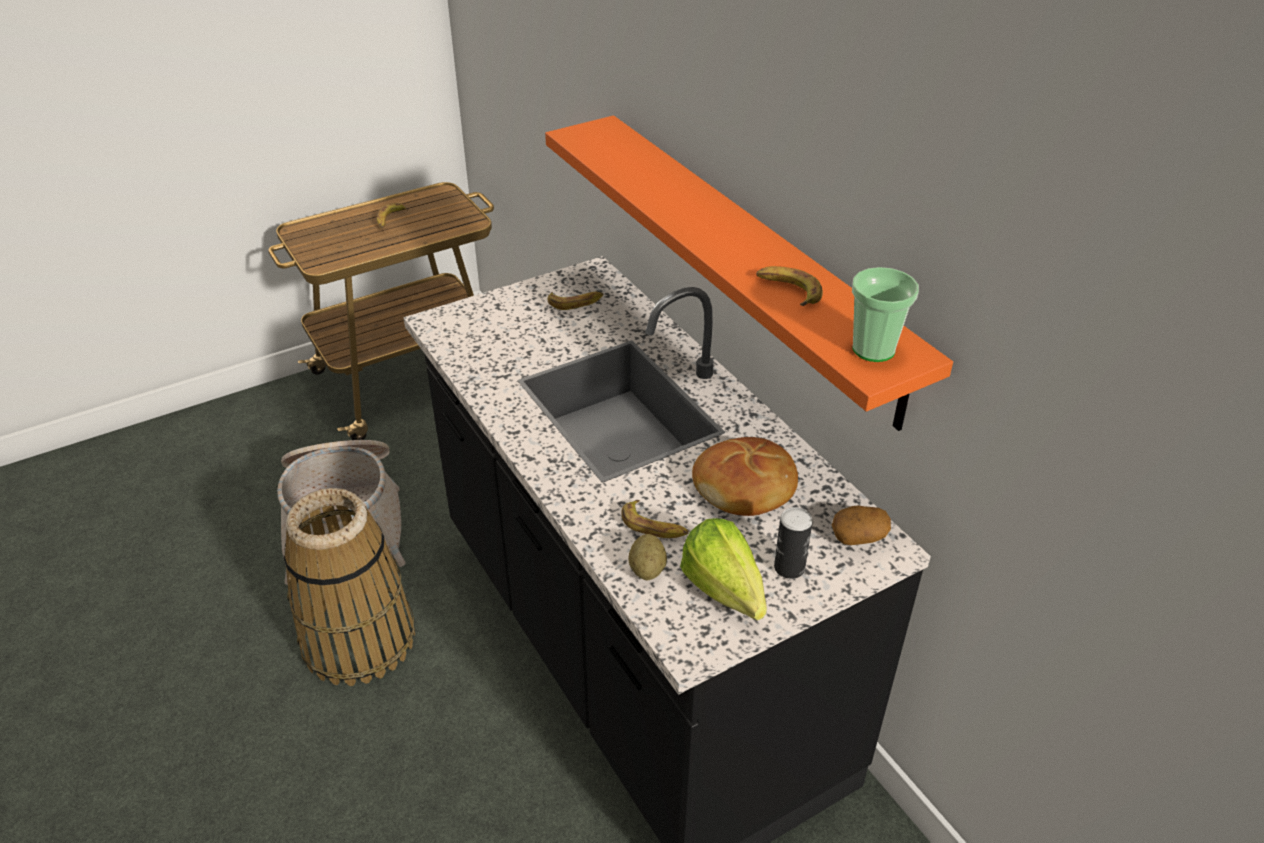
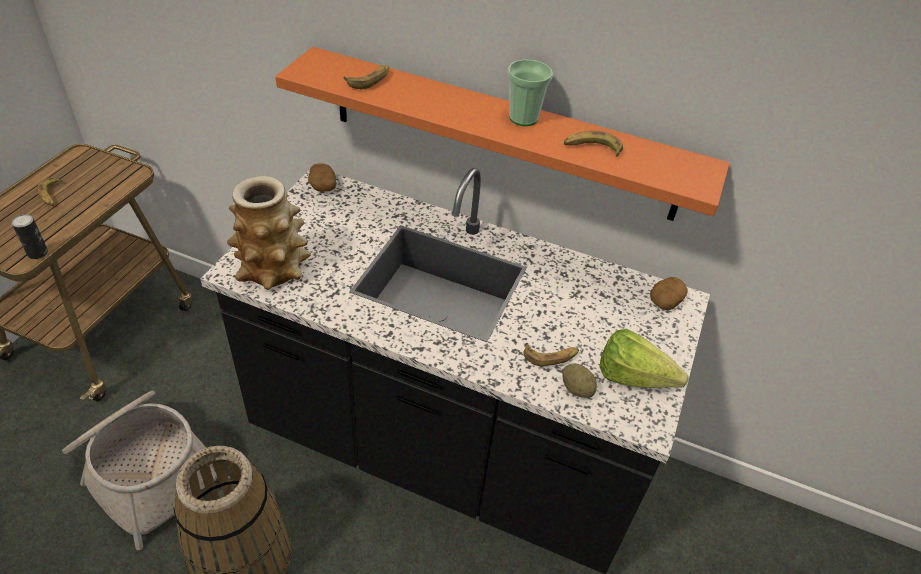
camera: 40 degrees left, 5 degrees up
banana [548,292,603,310] -> banana moved to [344,65,389,89]
bread [692,437,798,516] -> none
can [774,507,813,579] -> can moved to [12,214,48,259]
cup [852,267,919,362] -> cup moved to [508,59,553,126]
none -> vase [227,176,311,290]
none -> potato [308,163,336,192]

